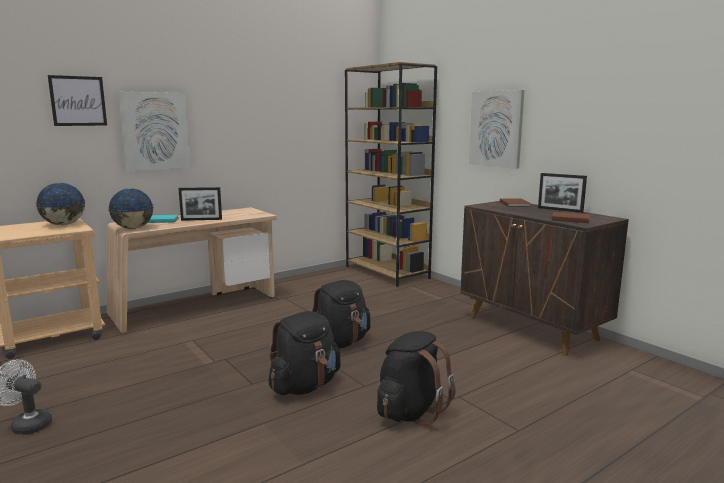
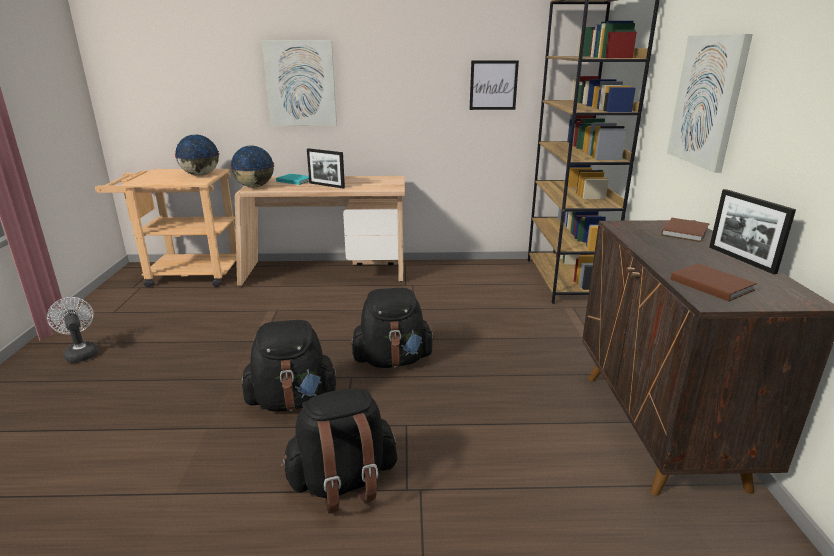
camera: 35 degrees right, 10 degrees up
picture [48,75,107,126] -> picture moved to [469,61,519,110]

